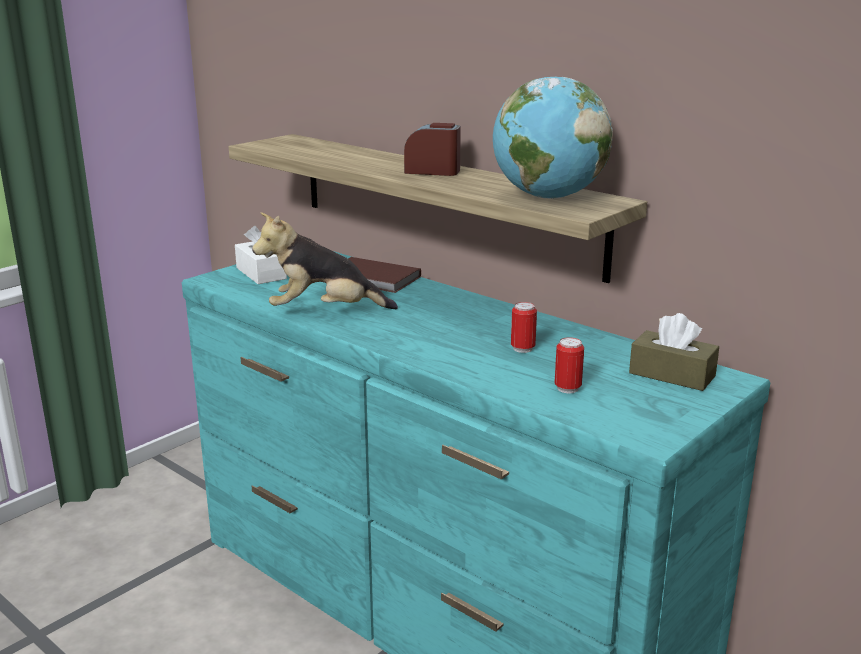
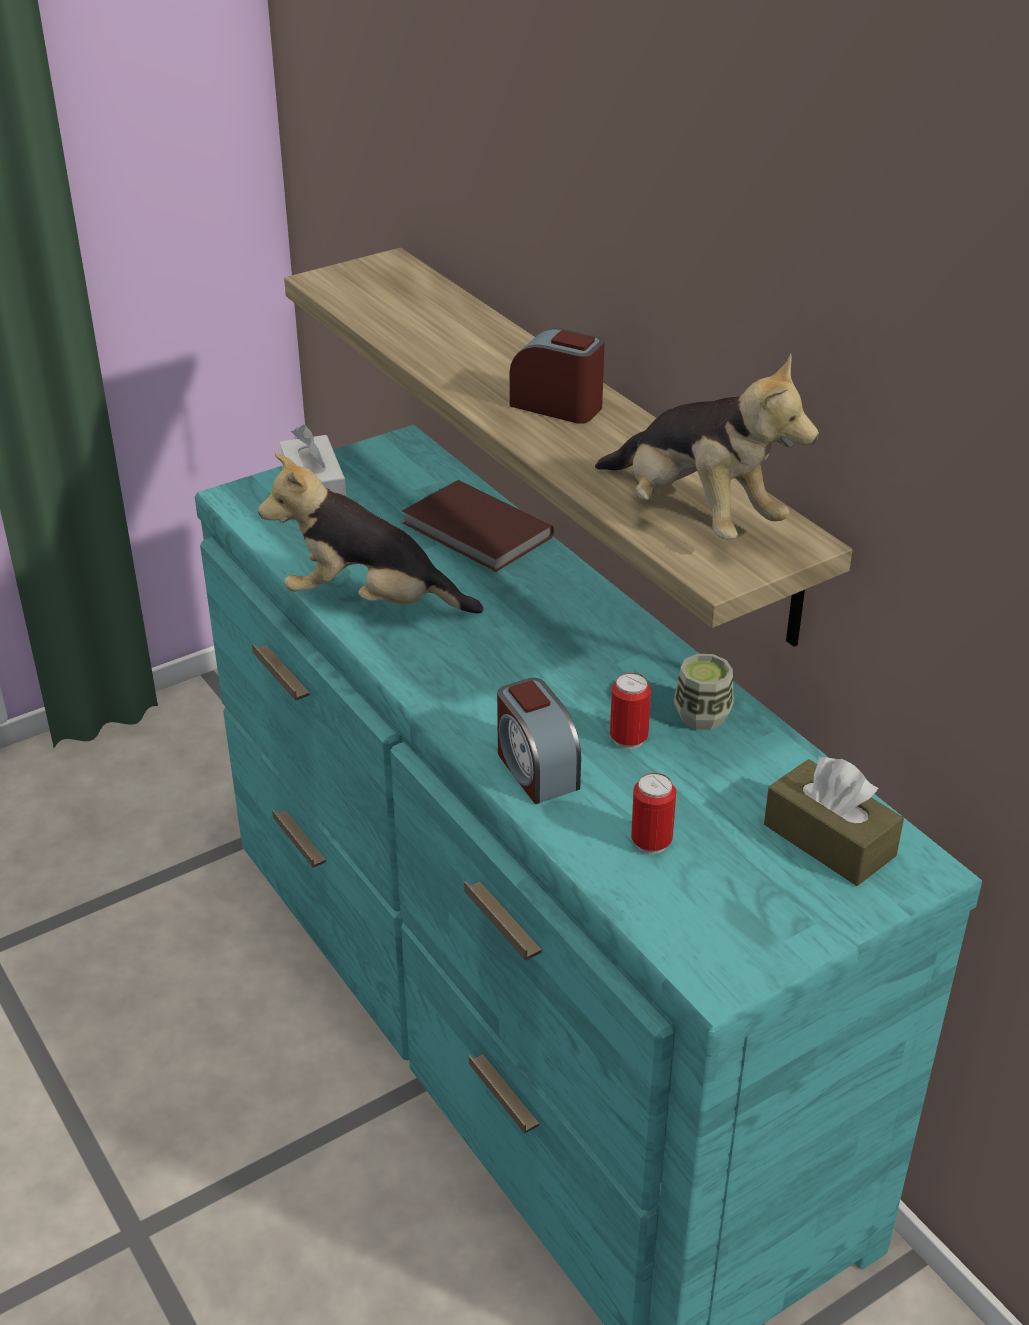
camera: 15 degrees right, 15 degrees up
globe [493,77,613,199] -> plush toy [595,353,819,539]
none -> alarm clock [497,678,581,804]
none -> cup [674,654,734,730]

